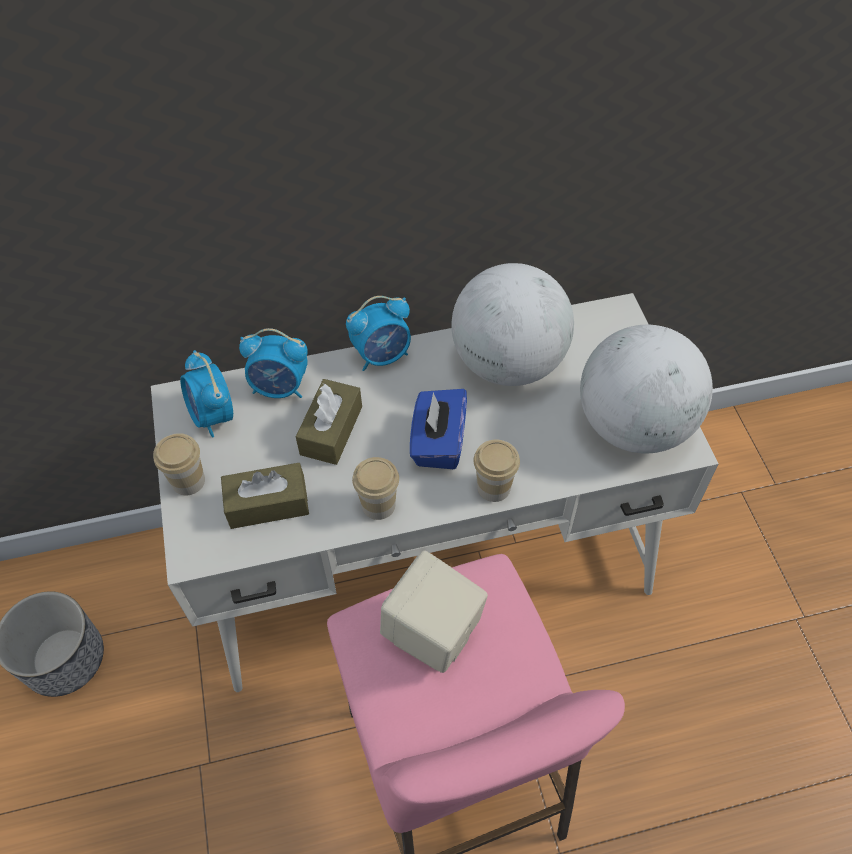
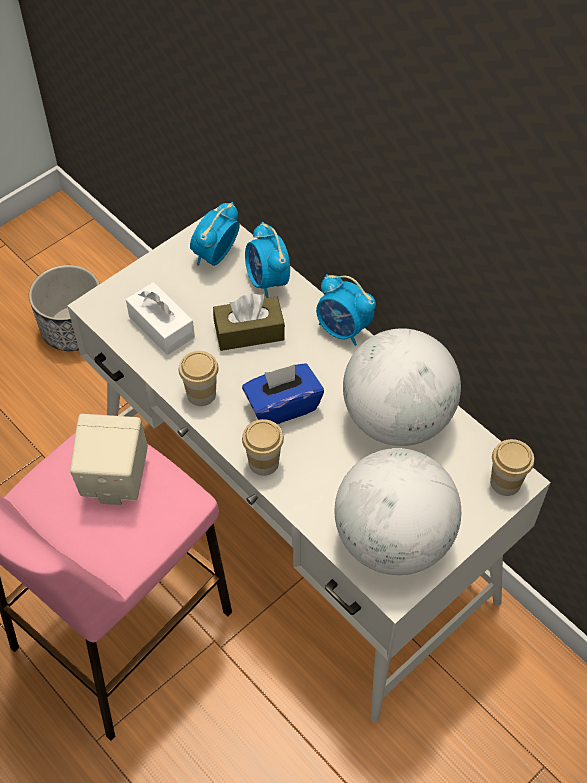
camera: 60 degrees right, 0 degrees up
cup [153,433,205,495] -> cup moved to [490,439,534,496]
brown tissue box [221,463,309,529] -> white tissue box [126,282,195,355]

